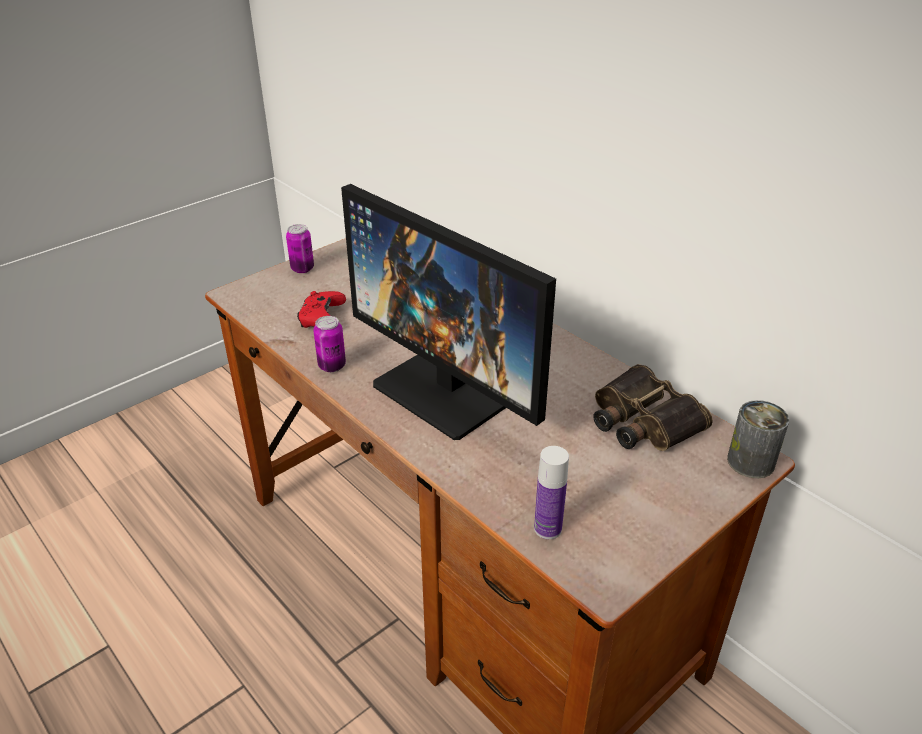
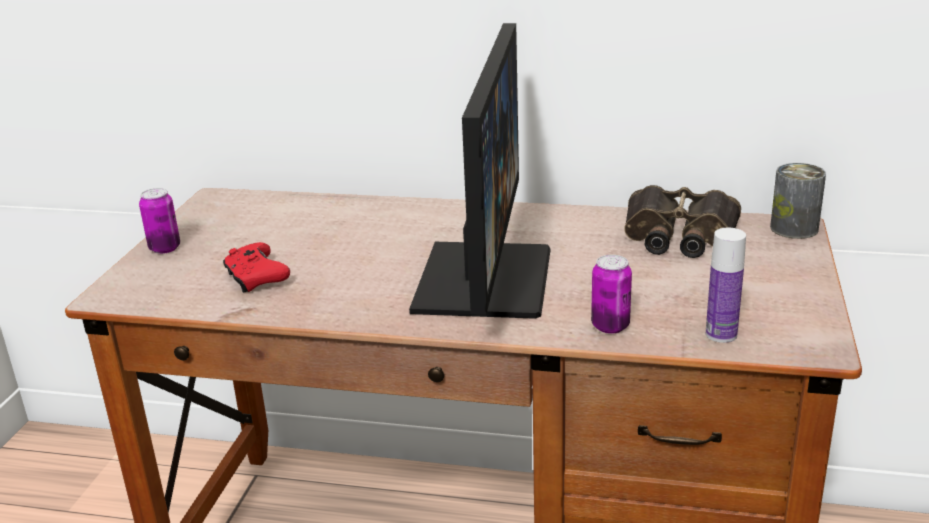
camera: 35 degrees left, 10 degrees down
can [313,316,346,372] -> can moved to [591,255,632,334]
monitor [341,184,556,440] -> monitor turned 90 degrees counterclockwise [409,23,550,319]

